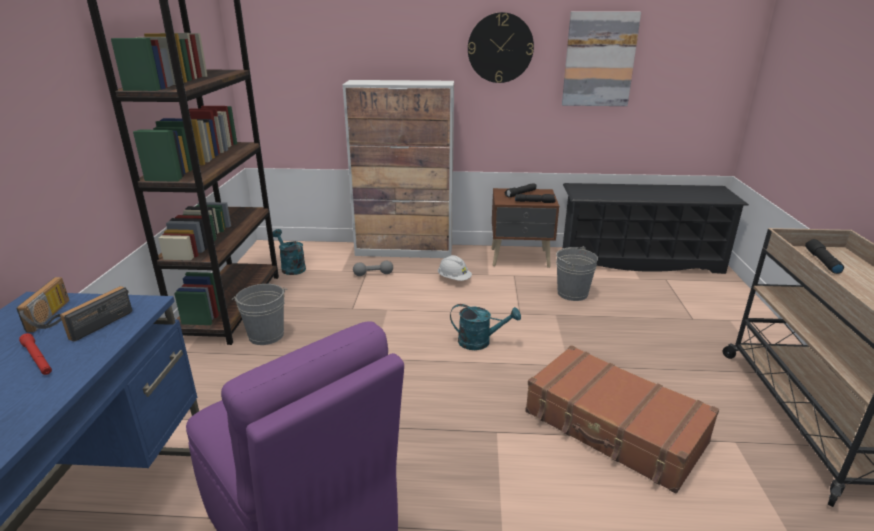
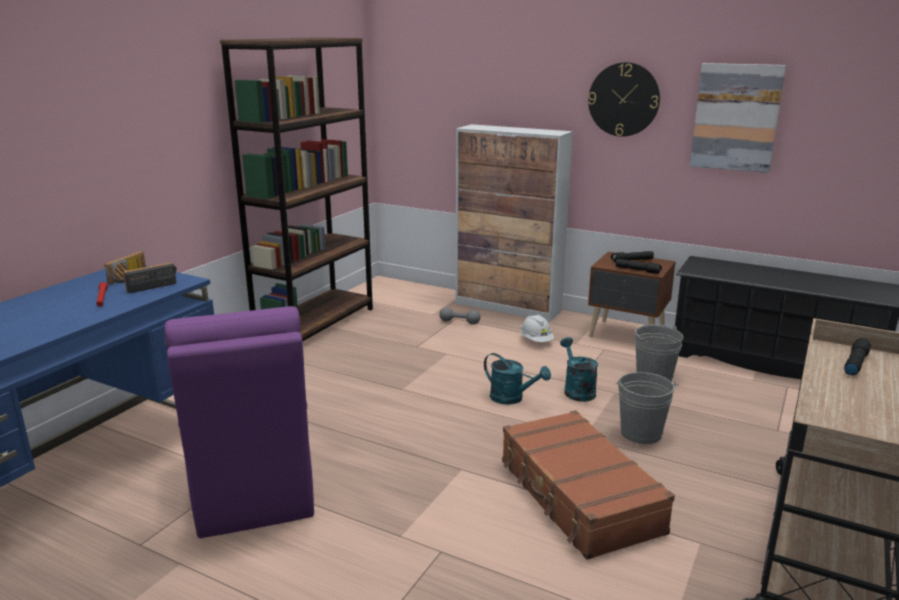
camera: 25 degrees right, 5 degrees down
grey bucket [232,284,287,345] -> grey bucket moved to [616,372,679,444]
turquoise watering can [273,229,306,275] -> turquoise watering can moved to [560,337,598,402]

